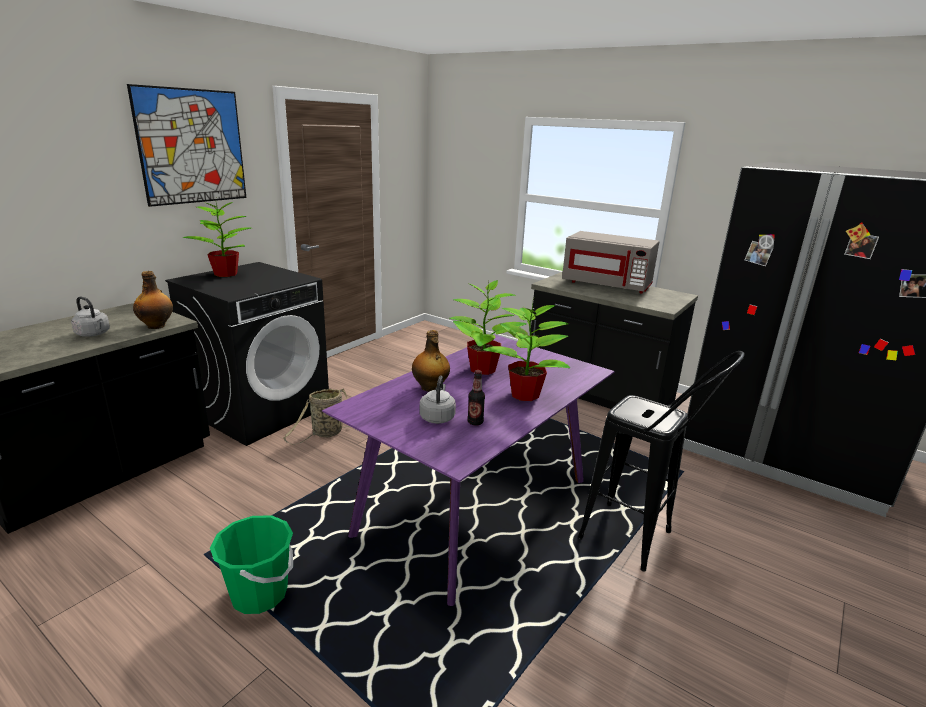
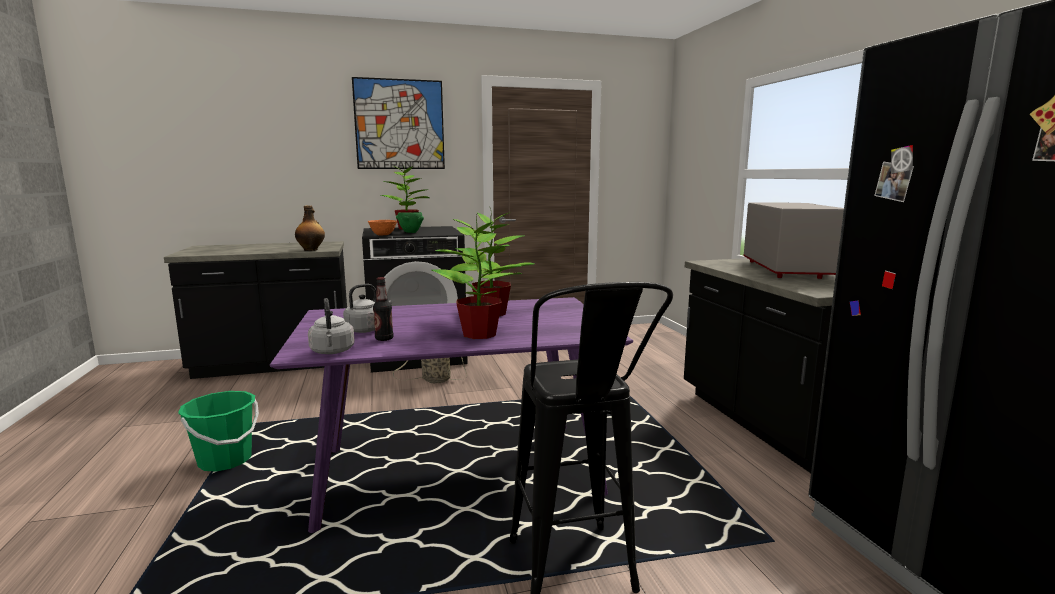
camera: 40 degrees right, 10 degrees down
grey kettle [71,296,110,337] -> grey kettle moved to [308,298,354,354]
bottle [412,330,450,392] -> none
grey microwave [562,231,659,294] -> grey microwave turned 150 degrees counterclockwise [743,202,844,279]
none -> orange bowl [368,220,397,235]
none -> green bowl [396,212,424,233]

